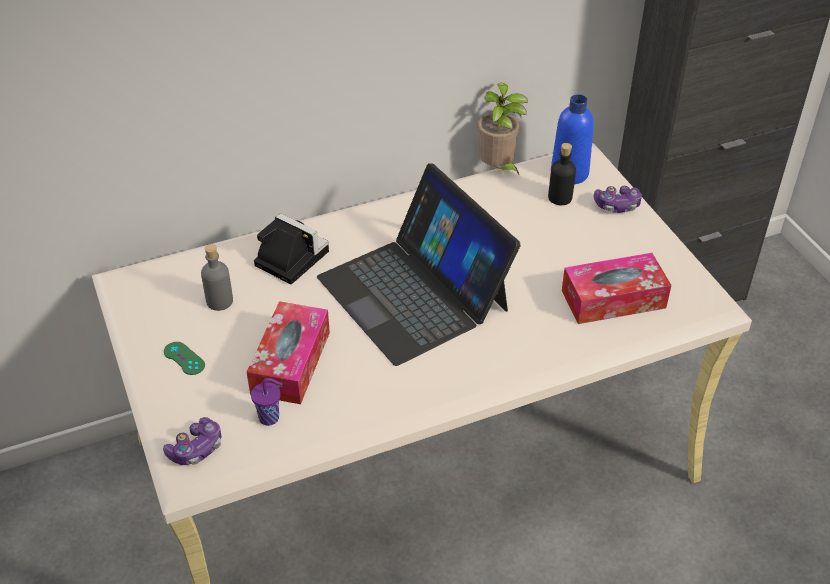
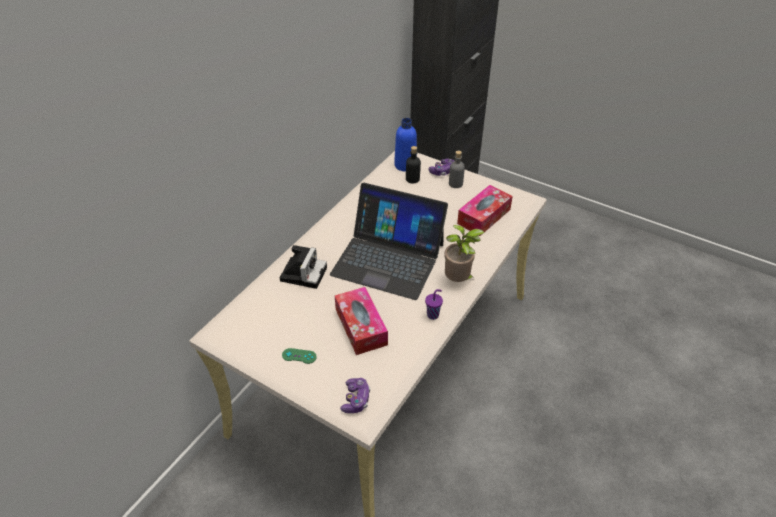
camera: 35 degrees left, 0 degrees up
grey bottle [201,244,233,311] -> grey bottle moved to [449,151,465,188]
purple cup [251,378,282,426] -> purple cup moved to [425,289,443,320]
camera [254,213,329,284] -> camera turned 105 degrees clockwise [280,245,327,289]
potted plant [478,83,528,175] -> potted plant moved to [444,225,485,282]

